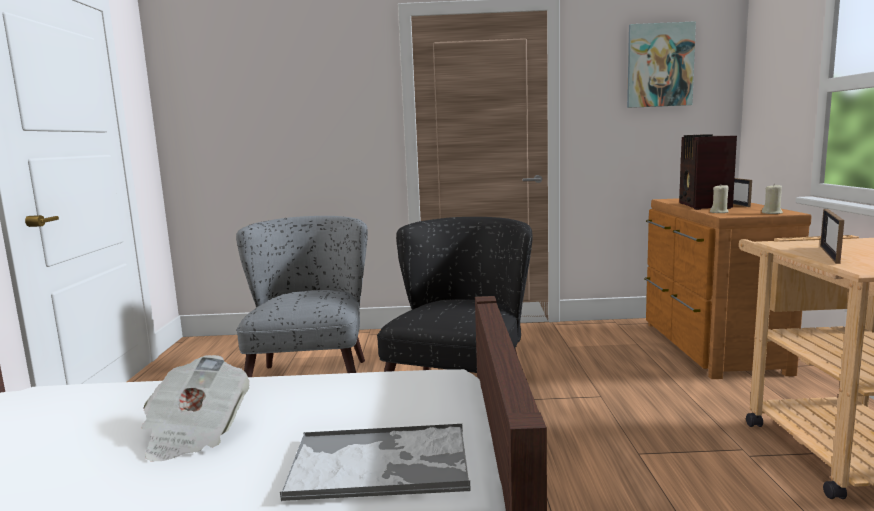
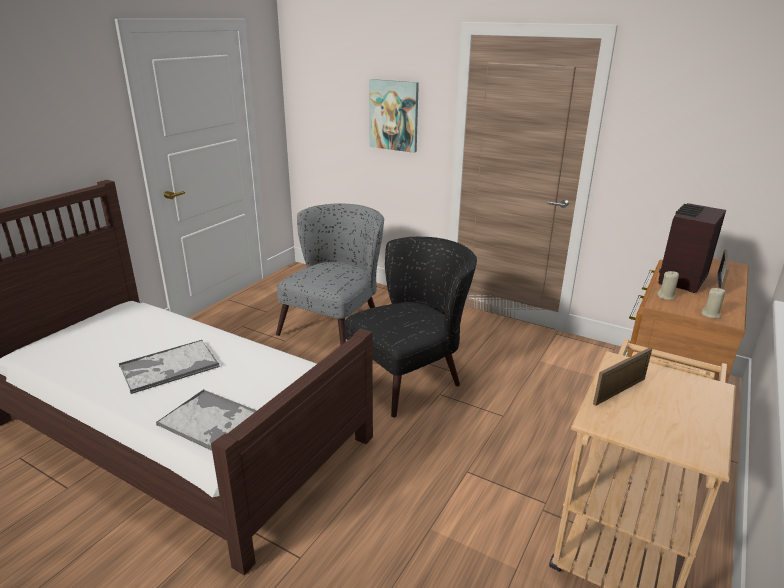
camera: 30 degrees right, 15 degrees up
newspaper [141,355,250,462] -> tray [119,340,220,394]
picture [627,21,696,108] -> picture moved to [369,79,419,153]

